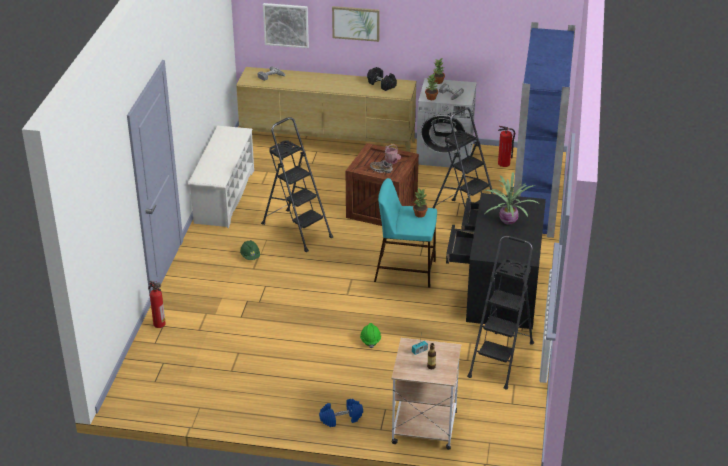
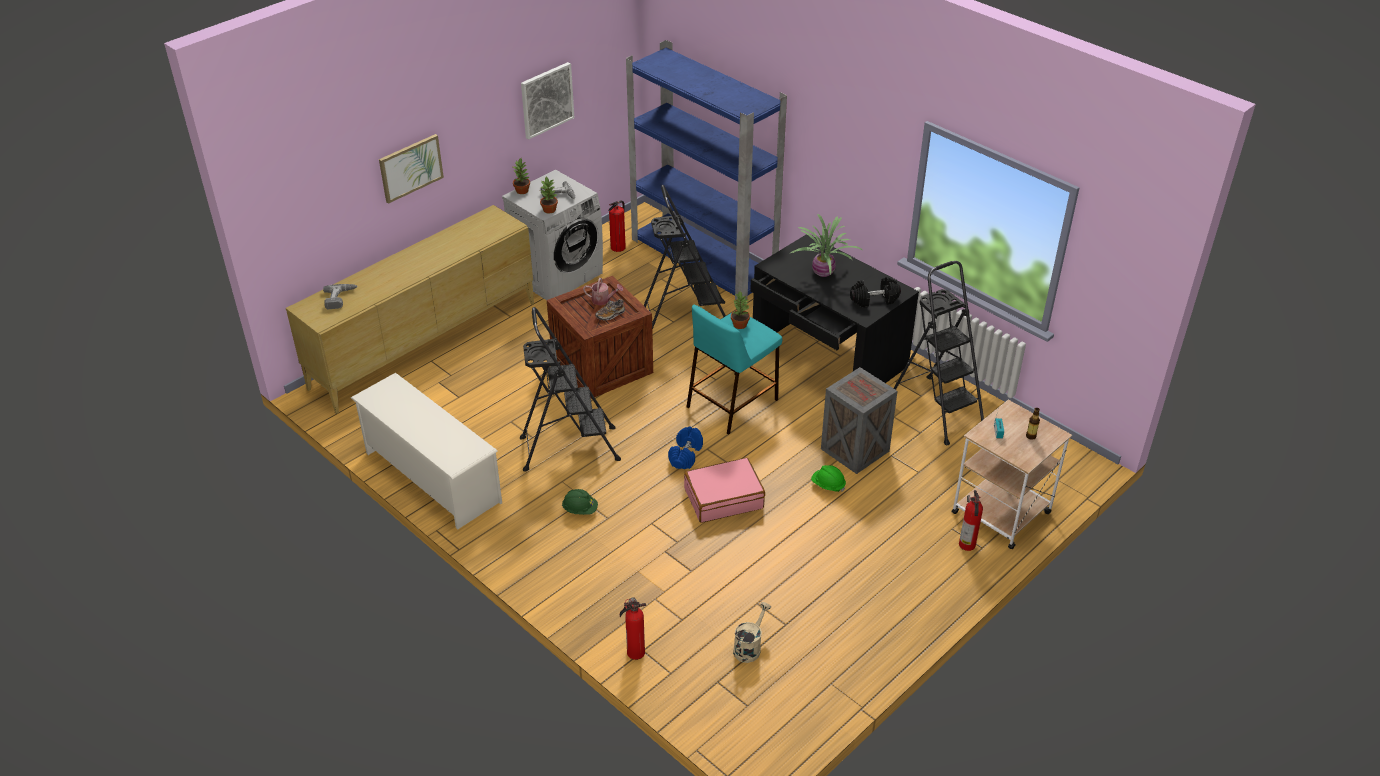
camera: 55 degrees left, 5 degrees up
picture [263,3,309,48] -> picture moved to [521,62,574,139]
blue dumbbell [319,399,363,427] -> blue dumbbell moved to [668,426,703,469]
black dumbbell [367,67,397,91] -> black dumbbell moved to [850,277,901,308]
none -> pink suitcase [684,458,765,523]
none -> beige watering can [733,602,771,663]
none -> crate [821,367,897,474]
none -> fire extinguisher [959,490,983,551]

